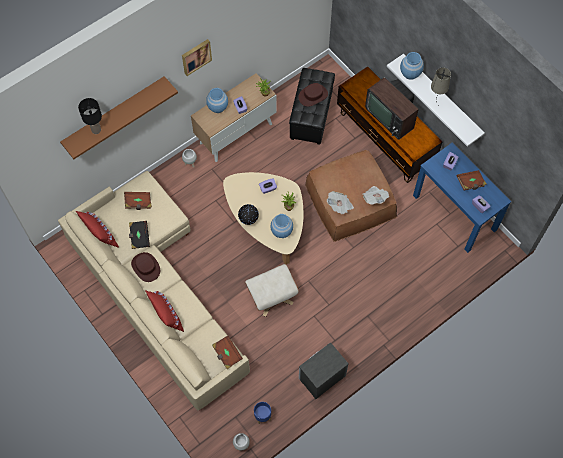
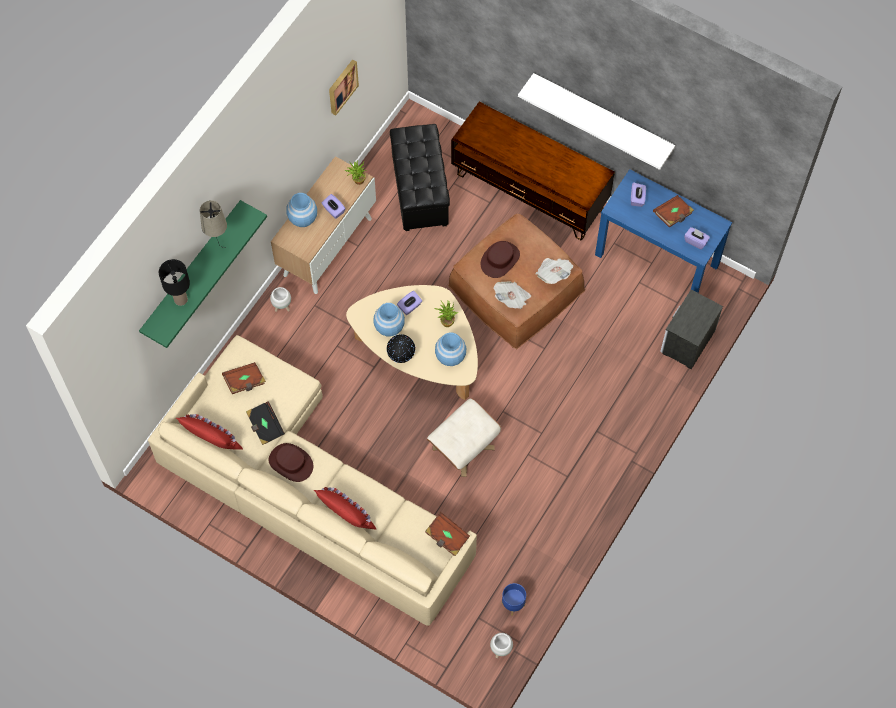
camera: 20 degrees left, 0 degrees up
brown shelf [60,76,178,159] -> green shelf [139,200,267,348]
picture [182,39,212,76] -> picture moved to [329,59,359,115]
brown hat [298,83,328,107] -> brown hat moved to [480,241,520,278]
nightstand [299,342,349,399] -> nightstand moved to [660,290,723,369]
television [365,78,419,140] -> none
blue vase [400,52,424,80] -> blue vase moved to [374,303,405,336]
beige table lamp [431,67,451,105] -> beige table lamp moved to [200,200,227,248]

